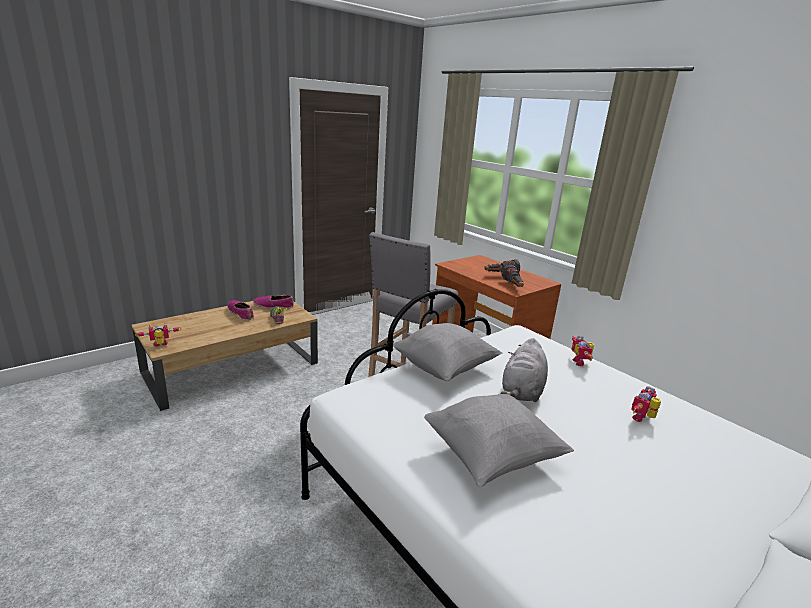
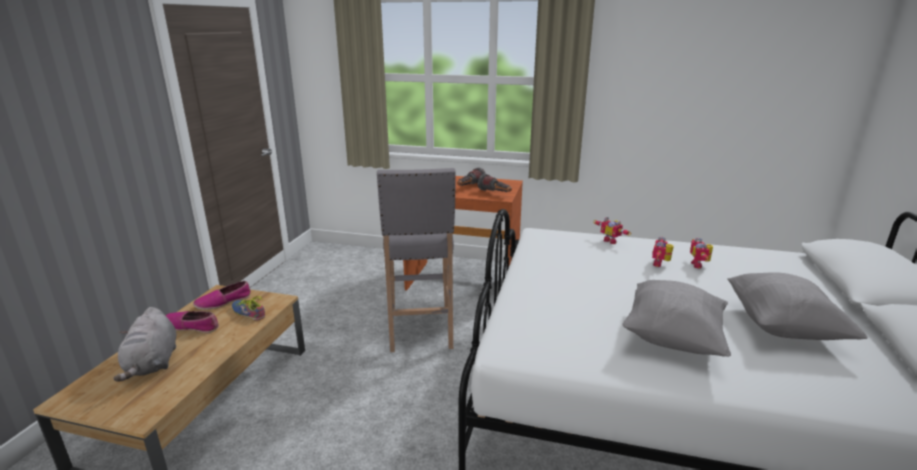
camera: 35 degrees left, 0 degrees up
toy robot [135,323,181,347] -> toy robot moved to [652,237,674,267]
grey pillow [393,323,502,381] -> grey pillow moved to [728,272,868,340]
grey plush toy [501,338,548,402] -> grey plush toy moved to [114,307,176,382]

